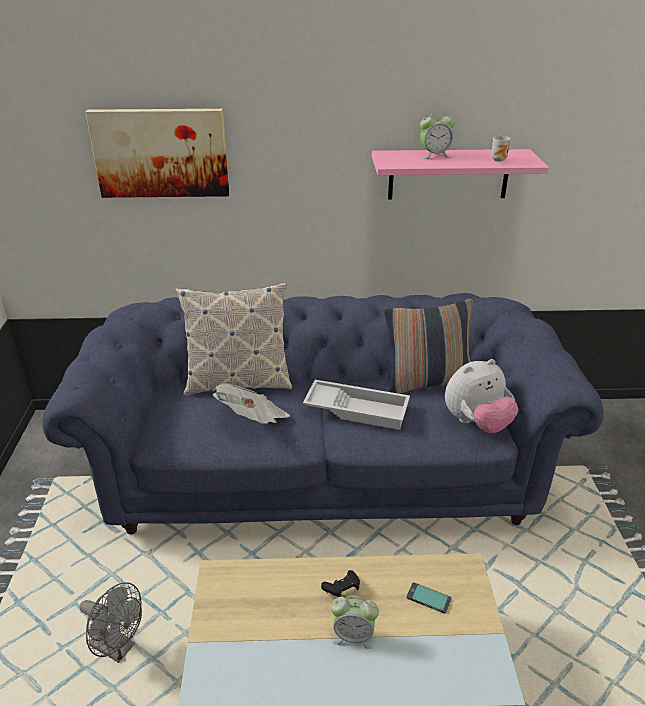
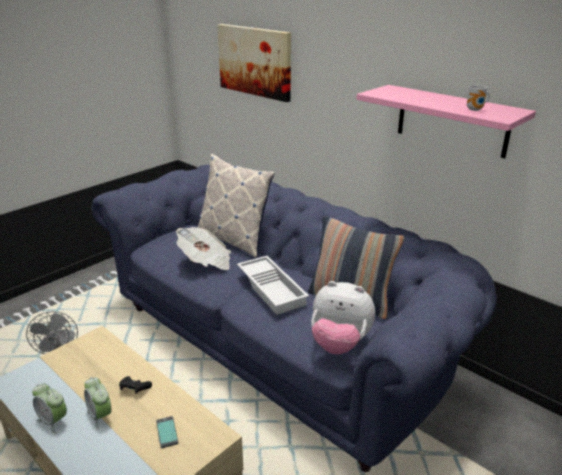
camera: 45 degrees right, 5 degrees down
alarm clock [420,110,455,159] -> alarm clock moved to [32,383,67,434]

